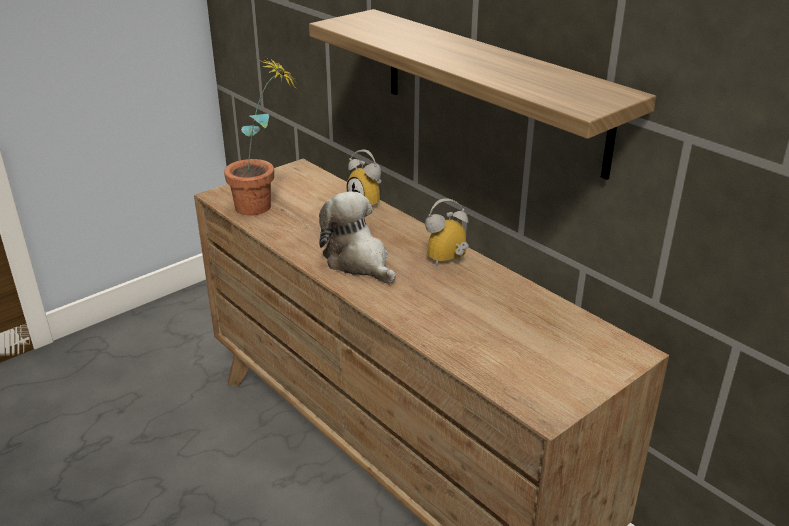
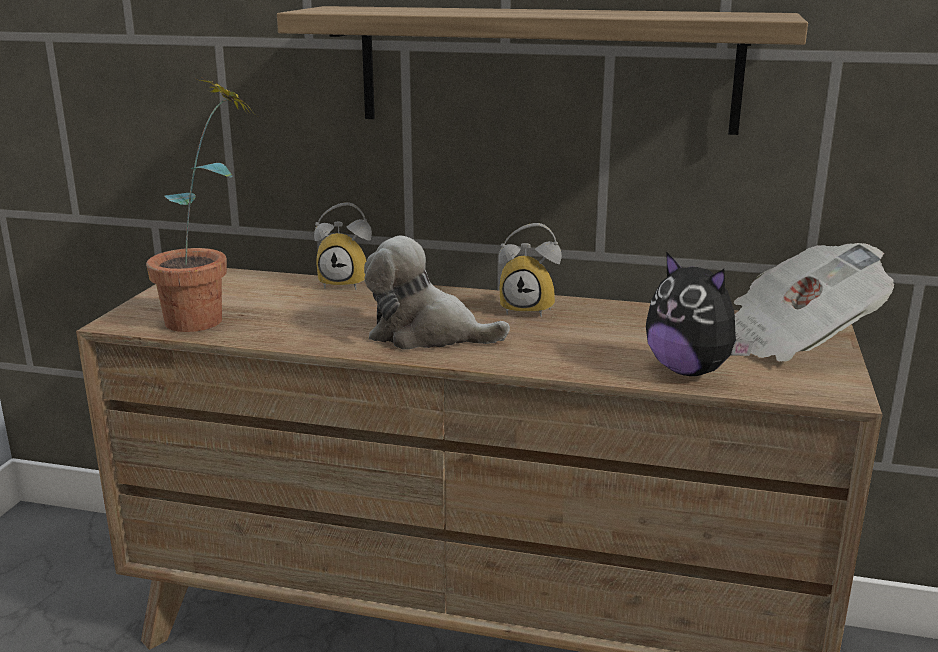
camera: 35 degrees left, 10 degrees down
alarm clock [425,198,469,267] -> alarm clock turned 105 degrees counterclockwise [499,223,562,317]
none -> plush toy [646,252,753,376]
none -> newspaper [734,243,894,362]

